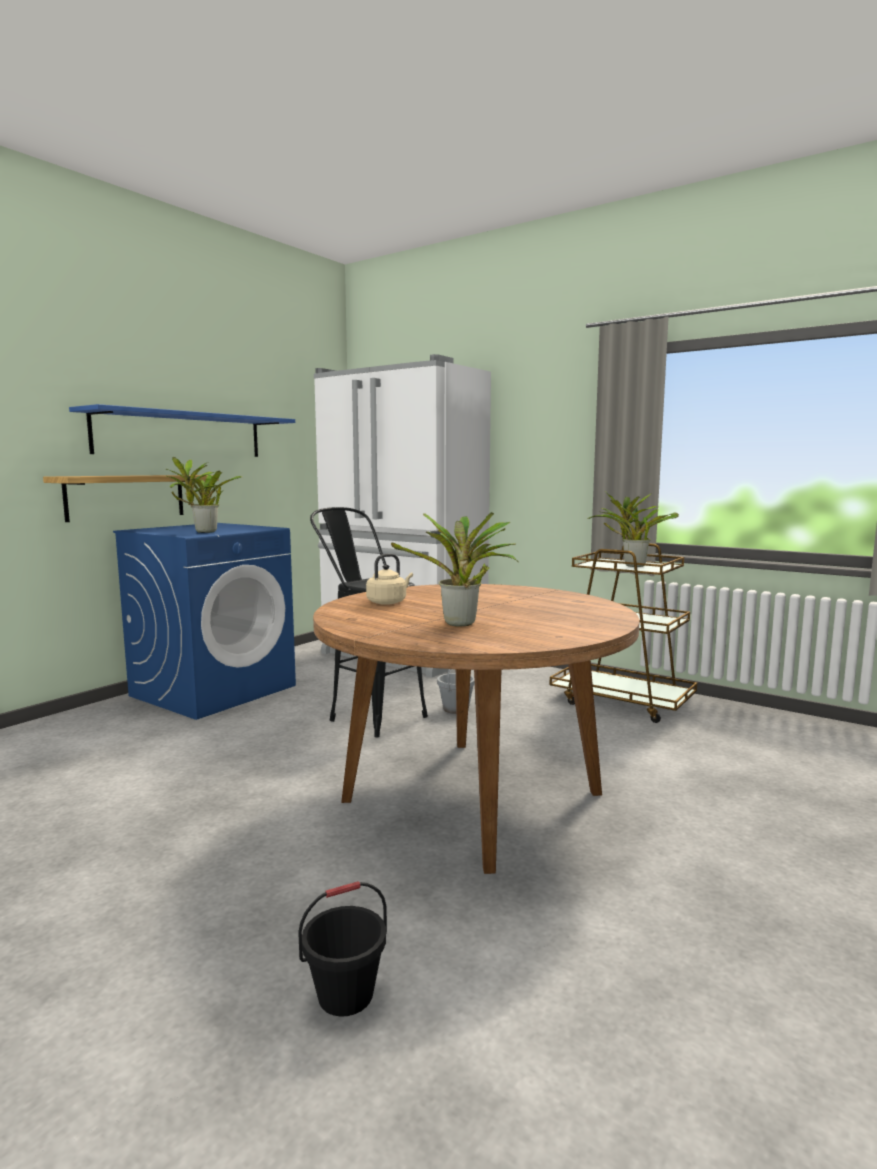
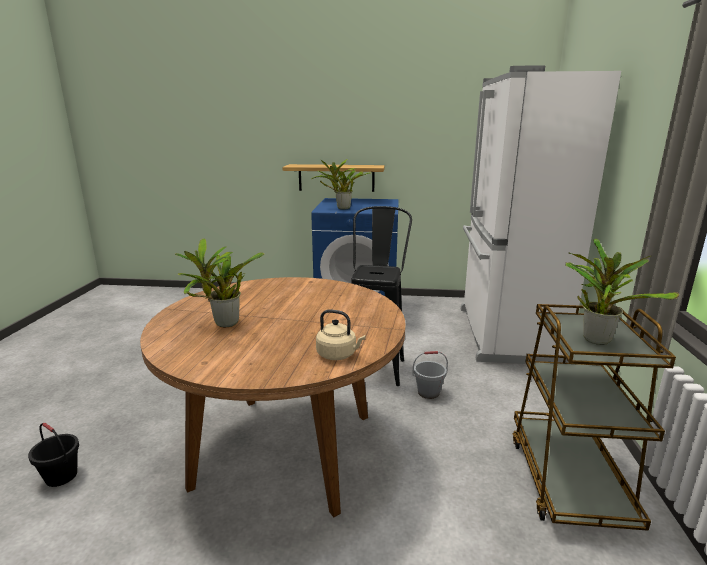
camera: 60 degrees right, 10 degrees up
blue shelf [69,404,295,457] -> none
beige kettle [366,554,413,605] -> beige kettle moved to [316,309,366,360]

